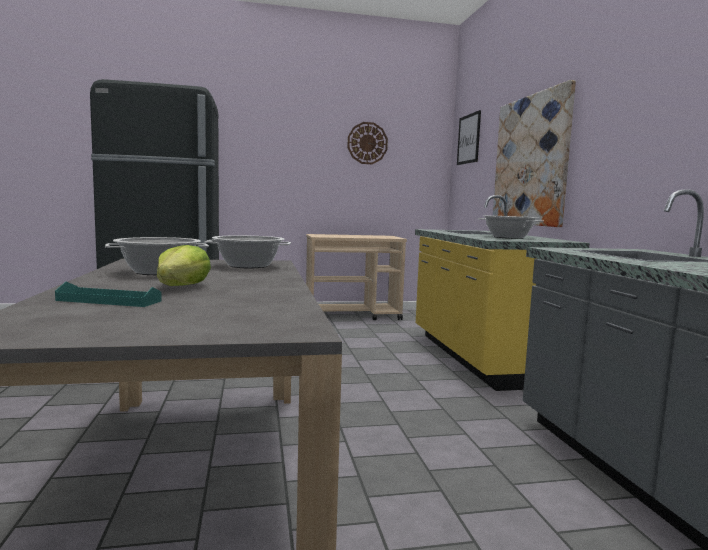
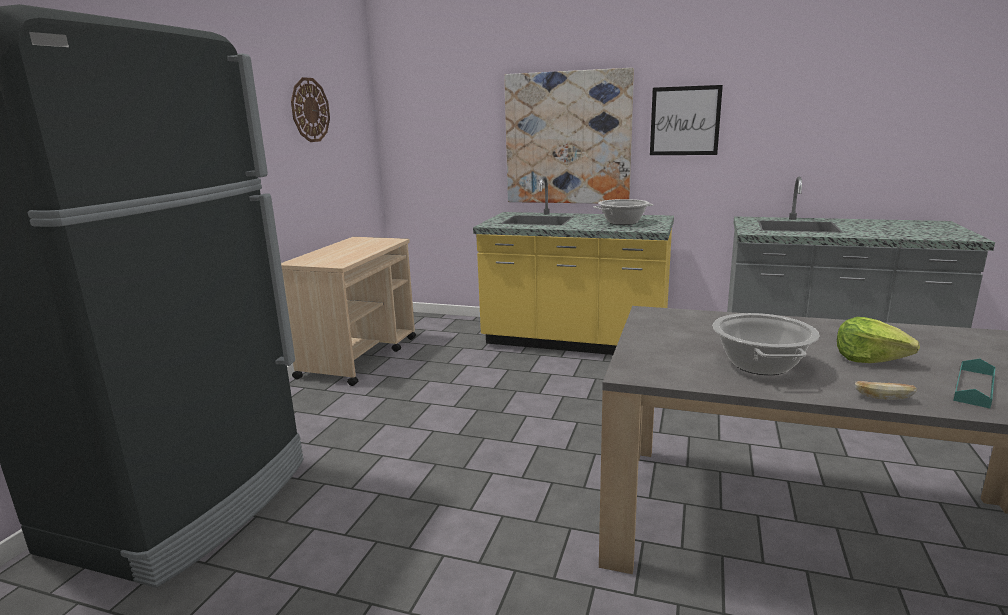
camera: 60 degrees left, 10 degrees up
cooking pot [204,235,291,268] -> none
picture [457,110,481,165] -> picture moved to [650,85,723,155]
none -> bread [854,381,917,400]

